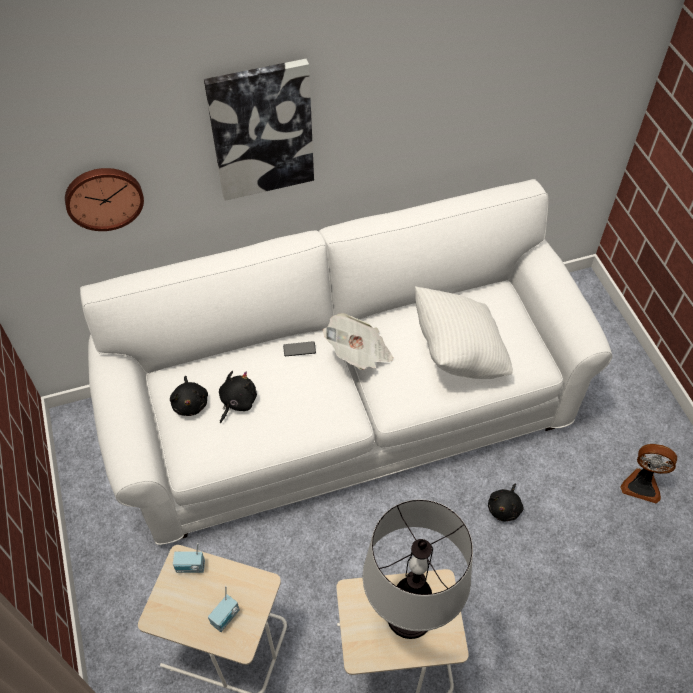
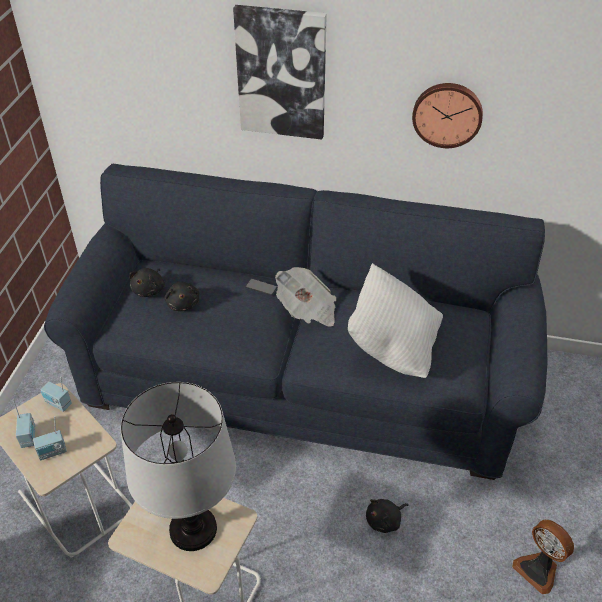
camera: 30 degrees right, 10 degrees down
wall clock [65,168,144,231] -> wall clock moved to [412,83,483,148]
white sofa [80,179,613,545] -> blue sofa [44,164,548,480]
black plush toy [219,371,257,424] -> black plush toy turned 105 degrees clockwise [164,281,199,311]
none -> radio [13,399,35,448]

